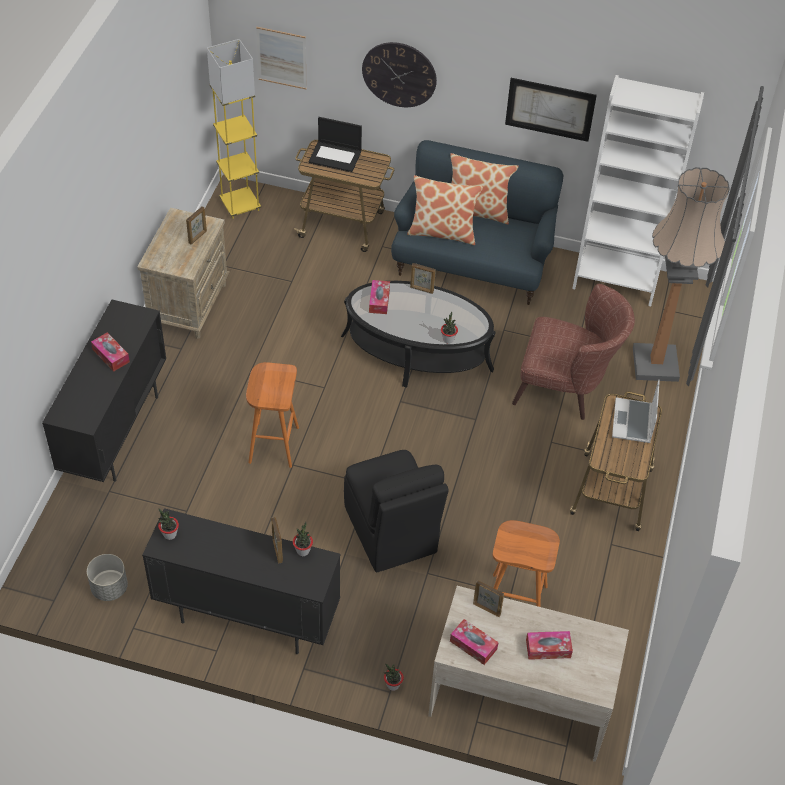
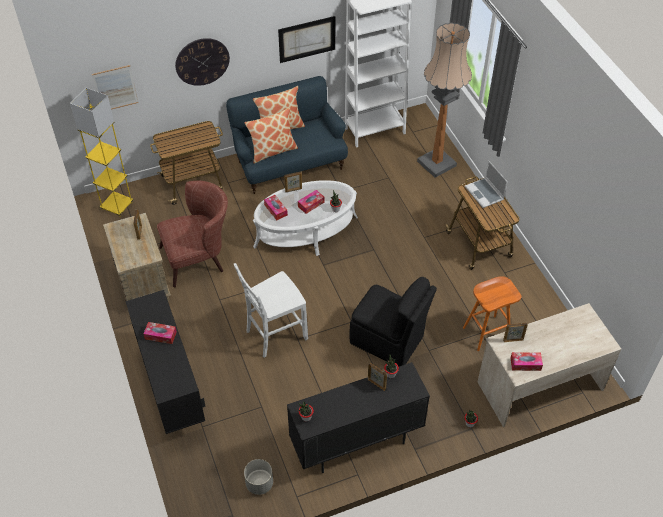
camera: 35 degrees left, 0 degrees up
orange stool [246,362,299,468] -> white chair [234,263,308,358]
laptop [309,117,362,172] -> none
black coffee table [341,281,496,387] -> white coffee table [253,180,358,256]
brown armchair [512,284,635,420] -> brown armchair moved to [157,181,228,287]
tissue box [526,631,573,660] -> tissue box moved to [298,190,325,214]

